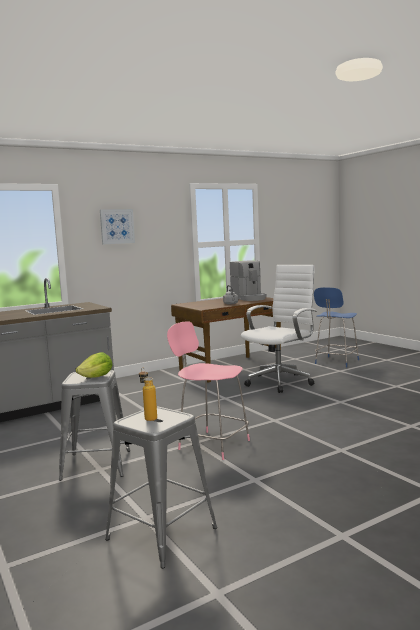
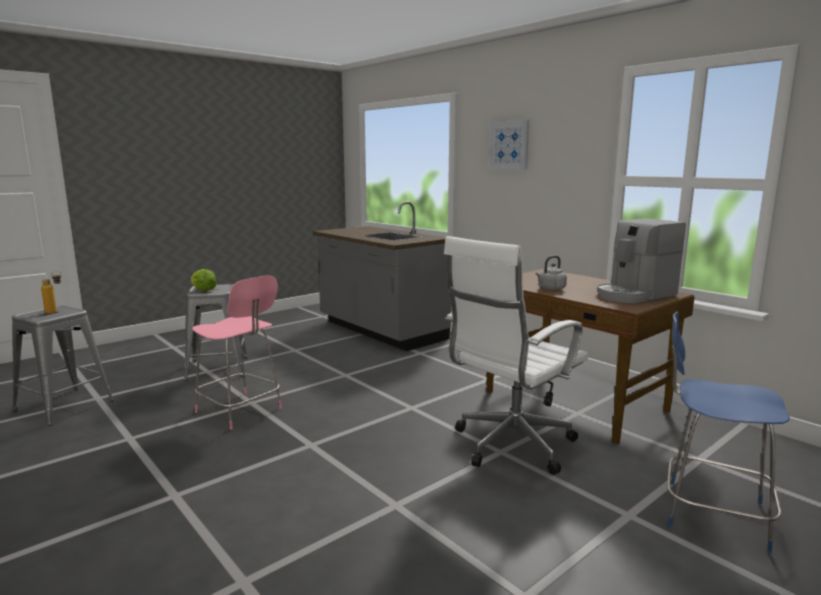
camera: 80 degrees right, 5 degrees up
pink chair [167,321,250,460] -> pink chair turned 105 degrees clockwise [192,275,282,430]
white office chair [241,265,317,393] -> white office chair turned 105 degrees clockwise [444,236,588,475]

